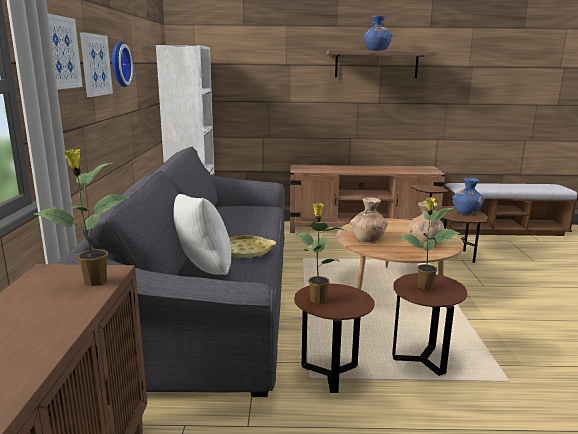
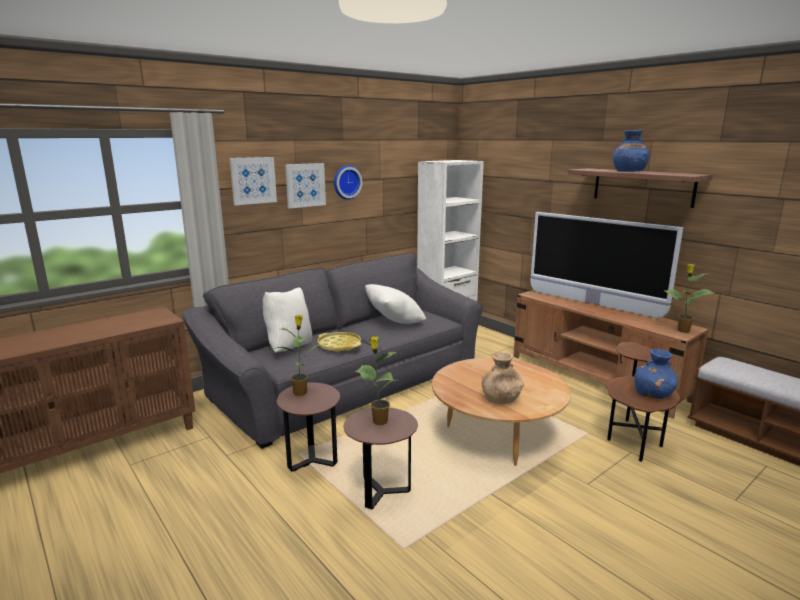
camera: 50 degrees right, 0 degrees up
potted plant [34,149,129,286] -> potted plant moved to [665,264,714,333]
brown vase [350,197,388,242] -> none
none -> white pillow [365,284,426,324]
none -> television [530,212,683,318]

